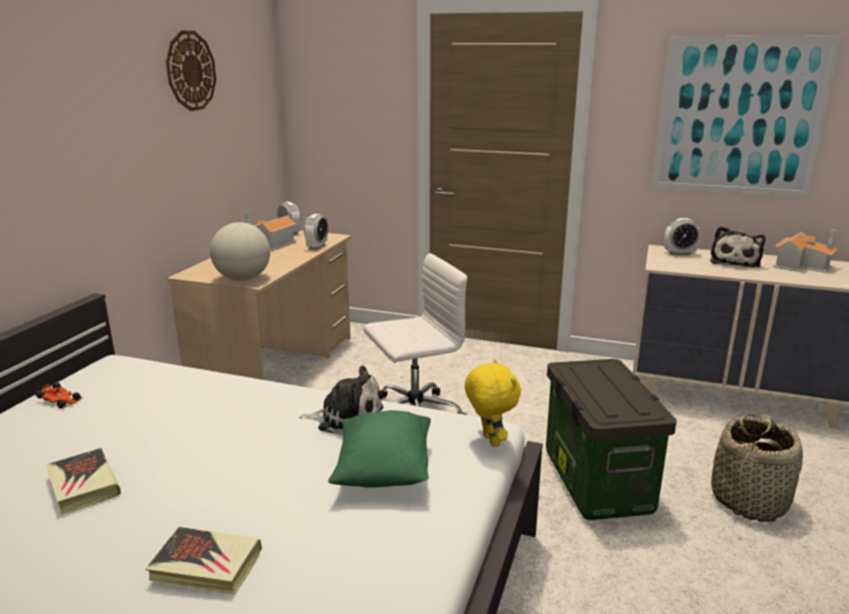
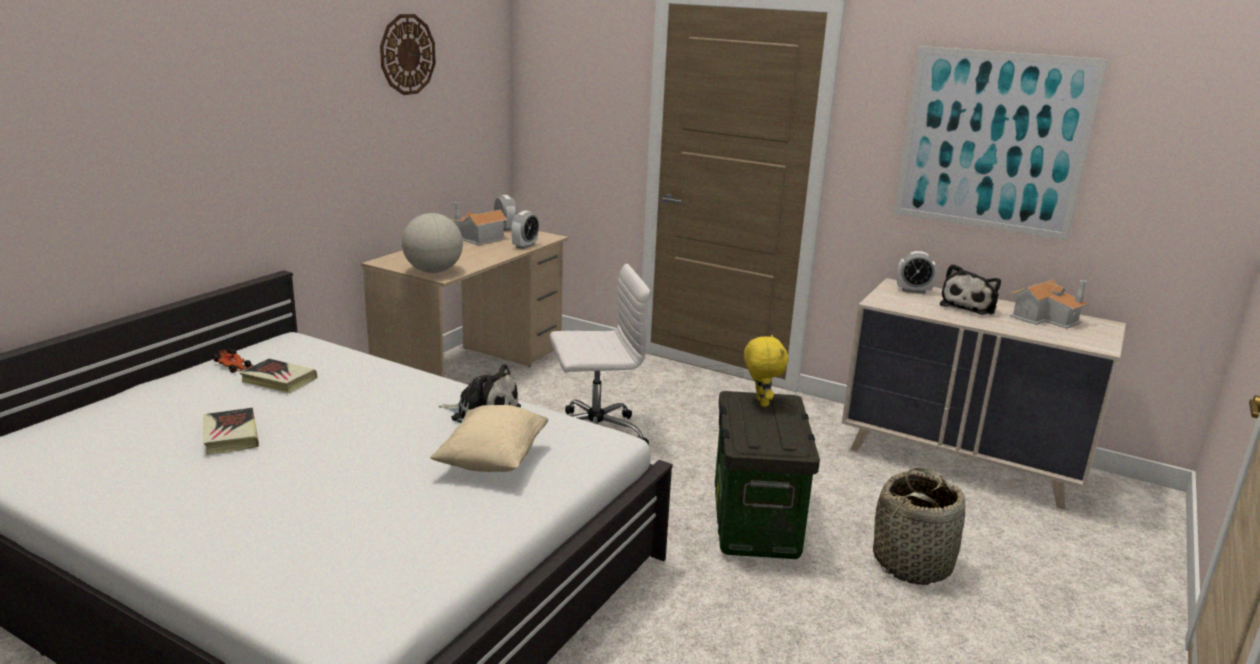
camera: 10 degrees right, 0 degrees up
book [146,527,262,595] -> book moved to [240,358,317,393]
green pillow [328,410,431,488] -> beige pillow [430,405,548,472]
yellow plush toy [465,359,521,447] -> yellow plush toy moved to [744,335,789,407]

